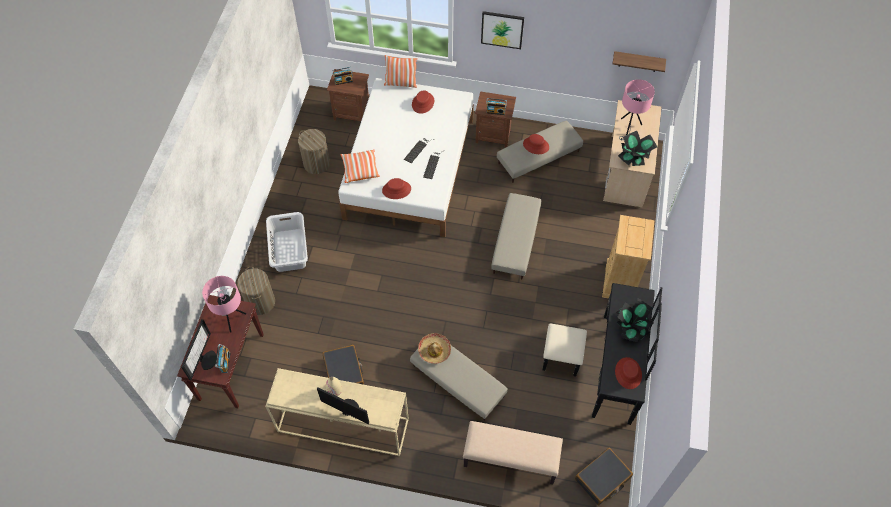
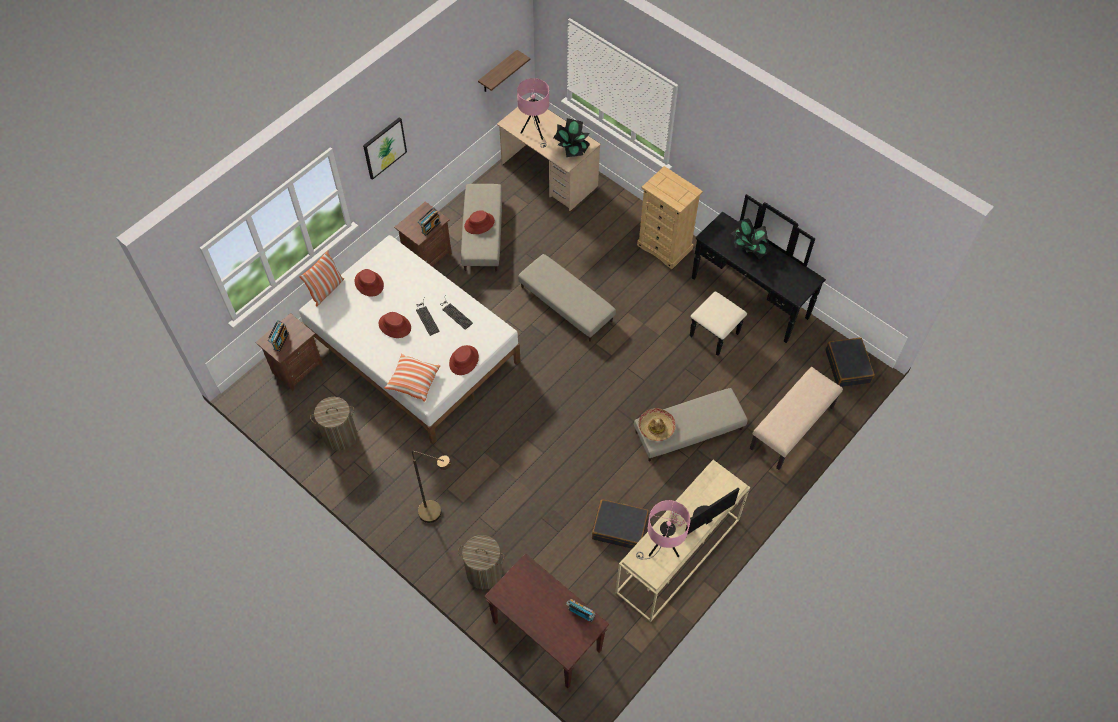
camera: 60 degrees left, 0 degrees up
monitor [181,319,217,380] -> none
pink table lamp [202,276,246,333] -> pink table lamp moved to [636,500,690,559]
grey laundry basket [266,212,308,272] -> brown floor lamp [412,451,451,523]
red hat [615,357,642,389] -> red hat moved to [379,312,411,338]

